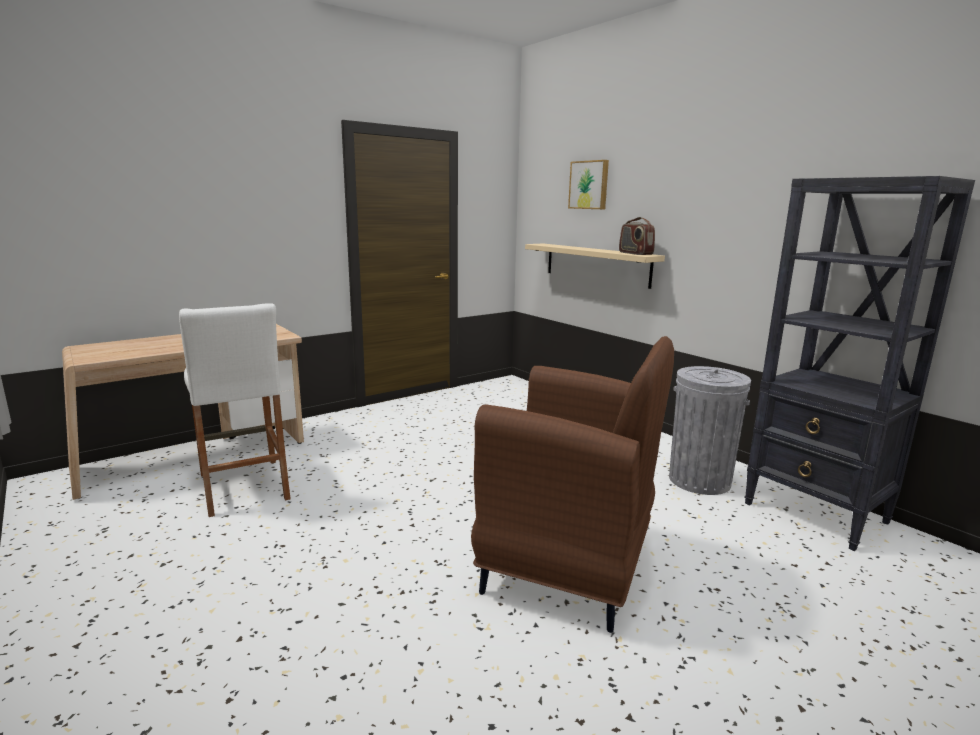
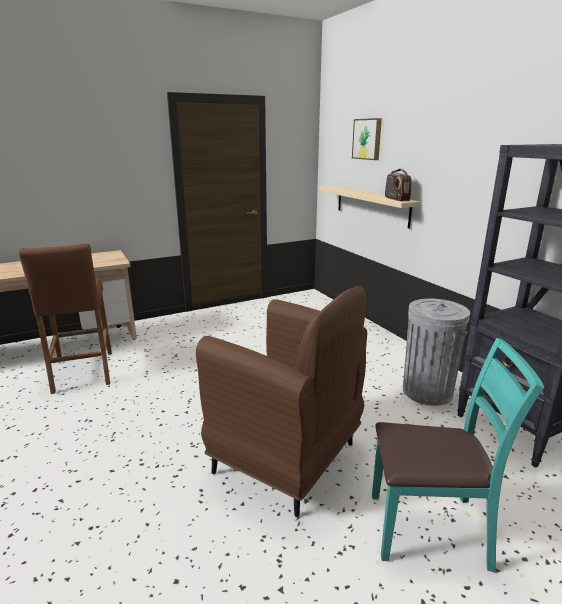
camera: 10 degrees right, 5 degrees up
white stool [179,303,291,517] -> brown stool [19,244,112,394]
none -> turquoise chair [372,338,544,573]

